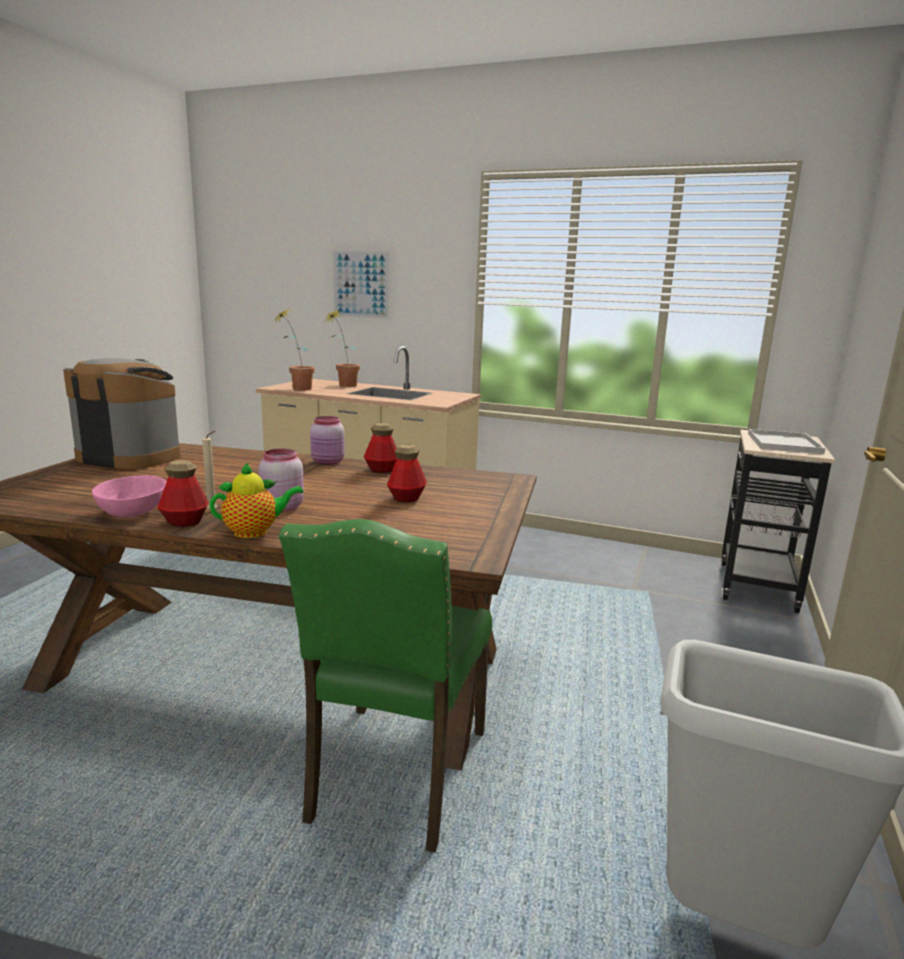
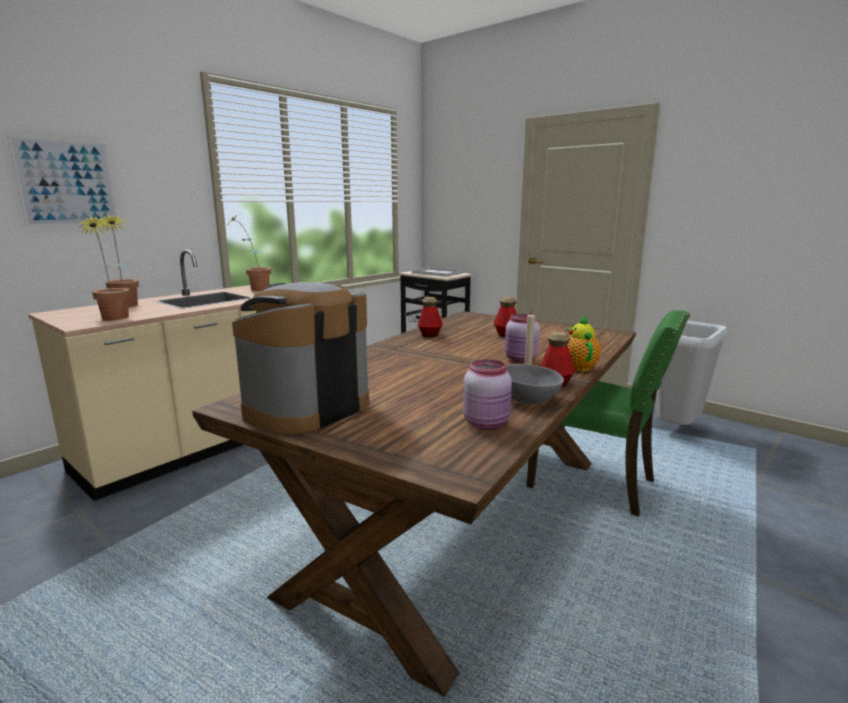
camera: 70 degrees left, 0 degrees up
pink bowl [92,475,166,517] -> grey bowl [506,364,564,404]
pink jar [310,416,345,465] -> pink jar moved to [463,359,512,430]
none -> potted plant [227,214,271,291]

